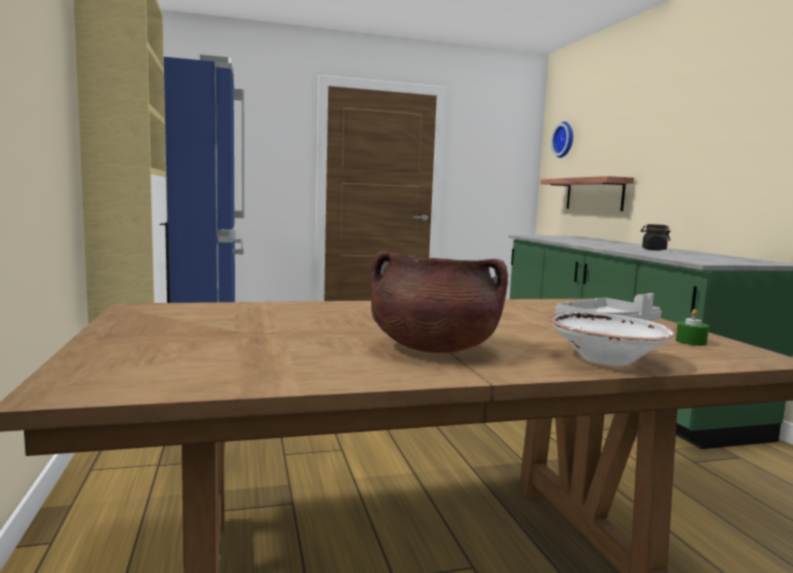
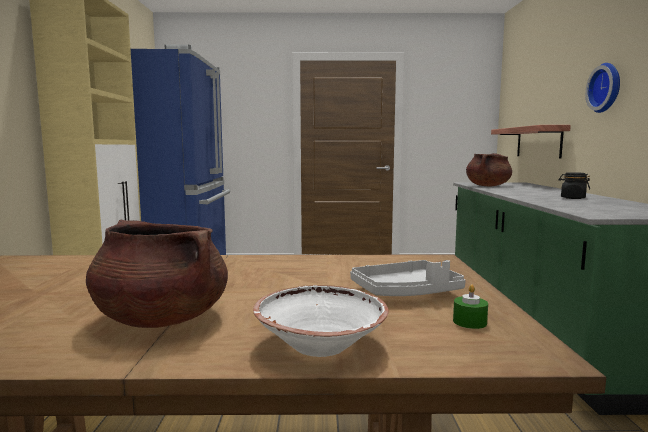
camera: 15 degrees right, 0 degrees up
wall clock [551,122,573,158] -> wall clock moved to [585,63,620,113]
none -> brown cooking pot [466,153,512,186]

